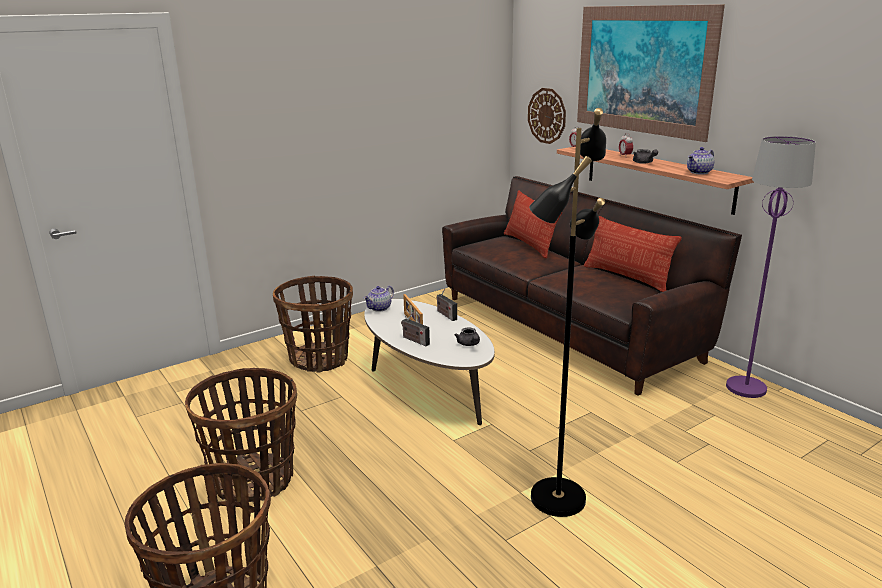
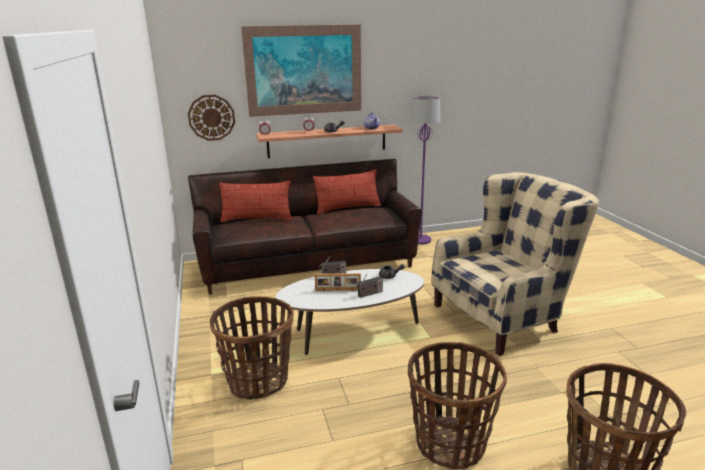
camera: 70 degrees left, 0 degrees up
teapot [363,286,394,312] -> none
black floor lamp [529,108,606,517] -> beige armchair [431,172,599,356]

